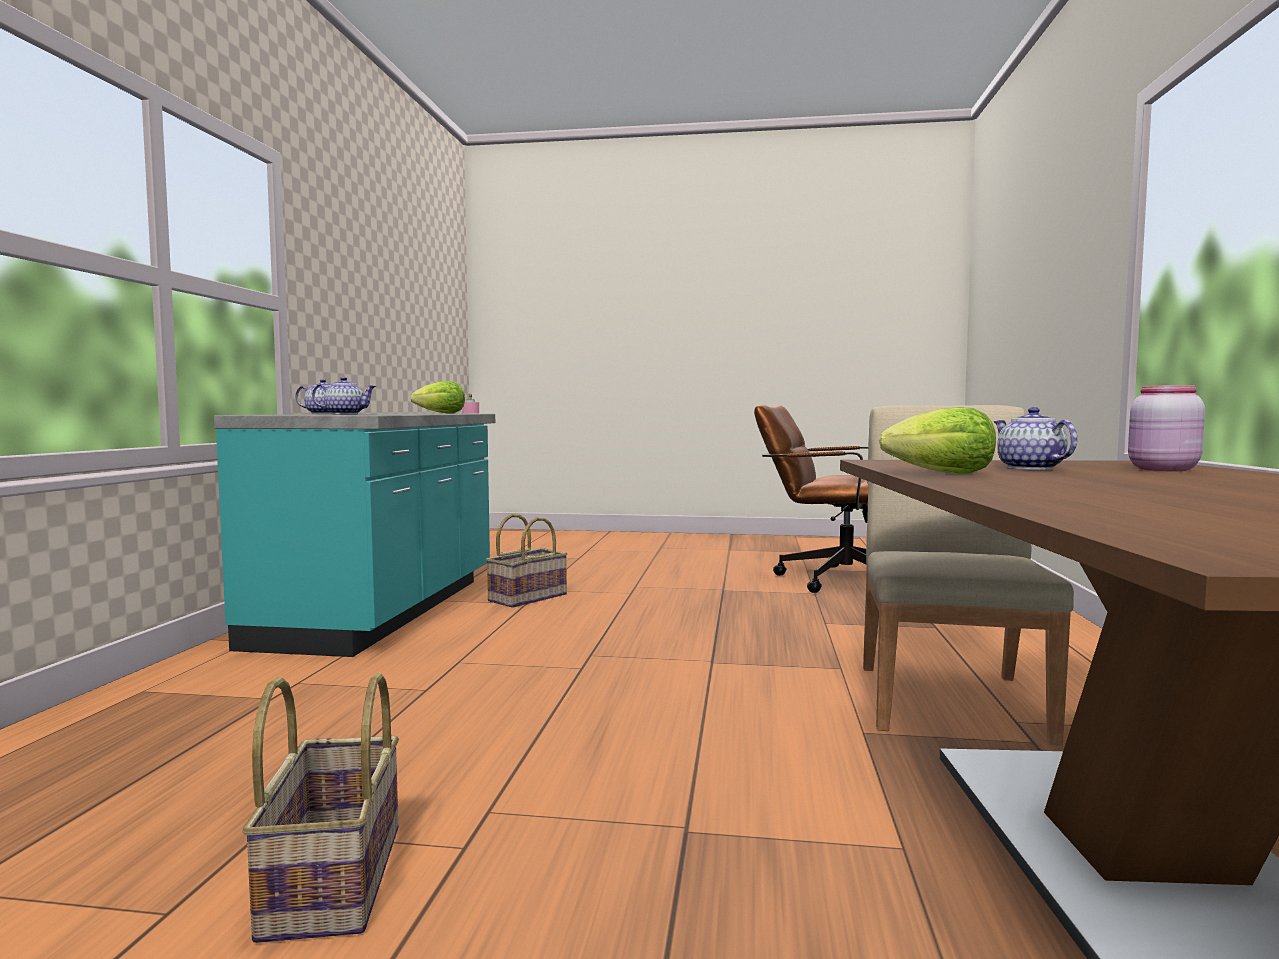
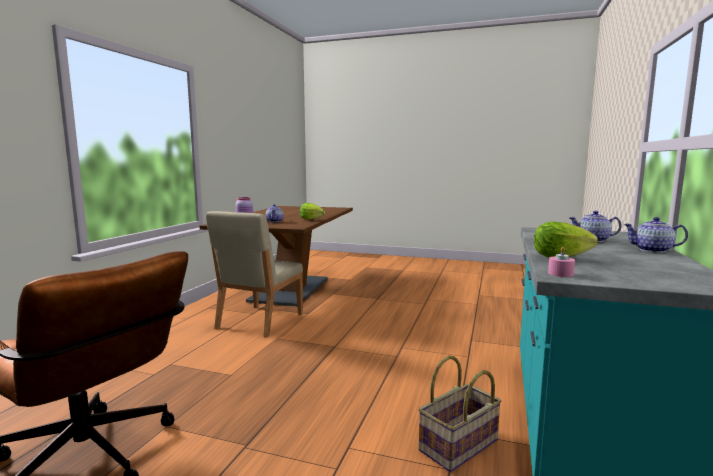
camera: 170 degrees left, 5 degrees up
basket [242,672,399,943] -> none

